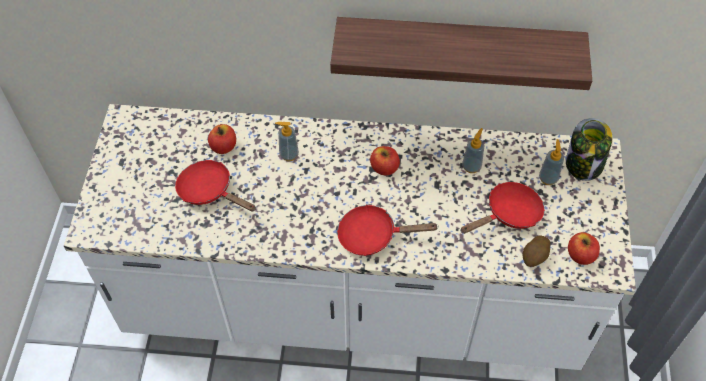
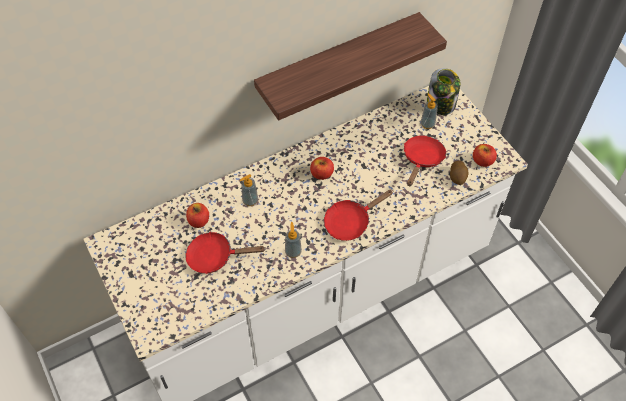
camera: 35 degrees left, 0 degrees up
soap dispenser [462,128,485,173] -> soap dispenser moved to [285,222,302,258]

